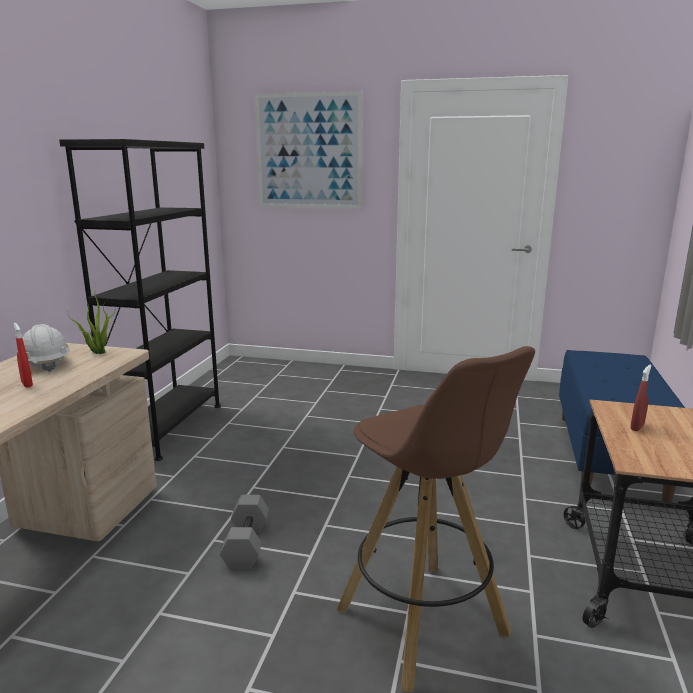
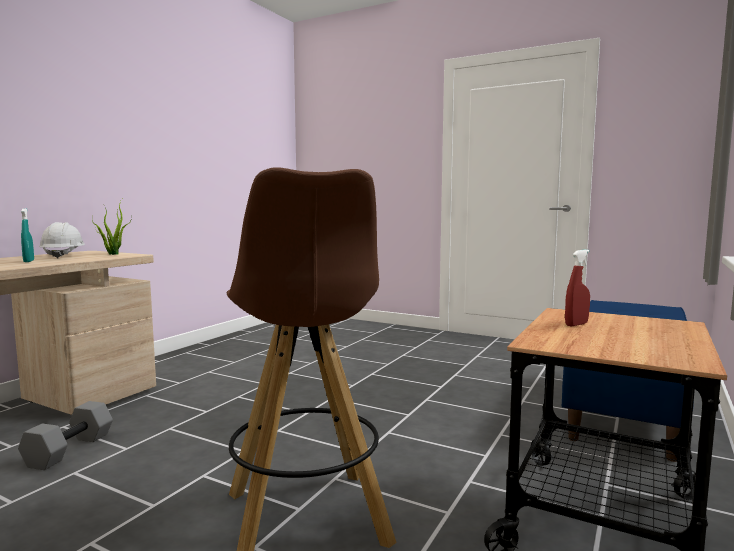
camera: 15 degrees right, 10 degrees down
red spray bottle [14,323,33,387] -> turquoise spray bottle [21,208,34,262]
black bookcase [59,139,221,461] -> none
grey dumbbell [220,495,269,570] -> grey dumbbell moved to [18,401,113,470]
picture [255,91,362,209] -> none

